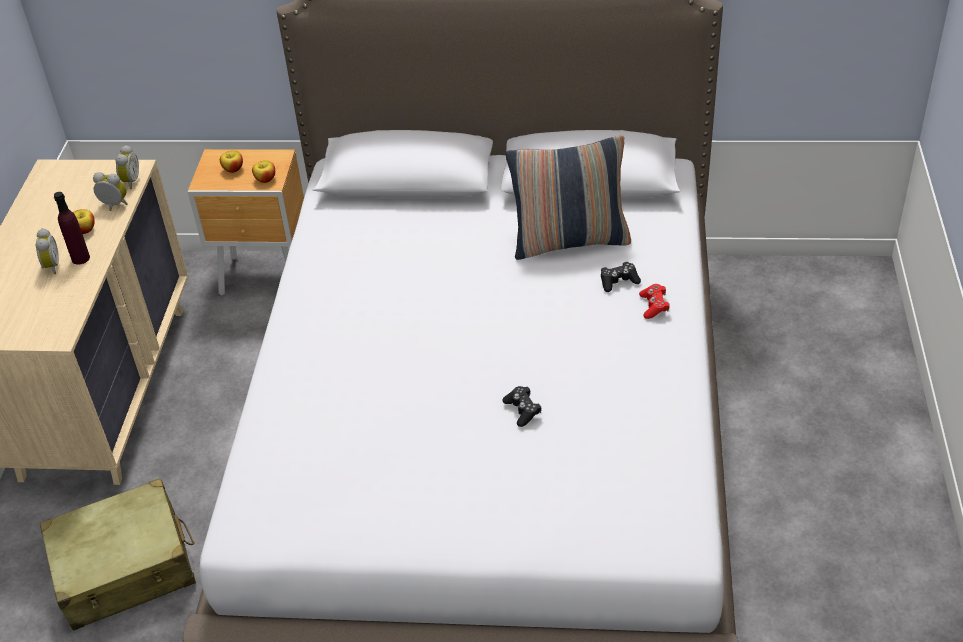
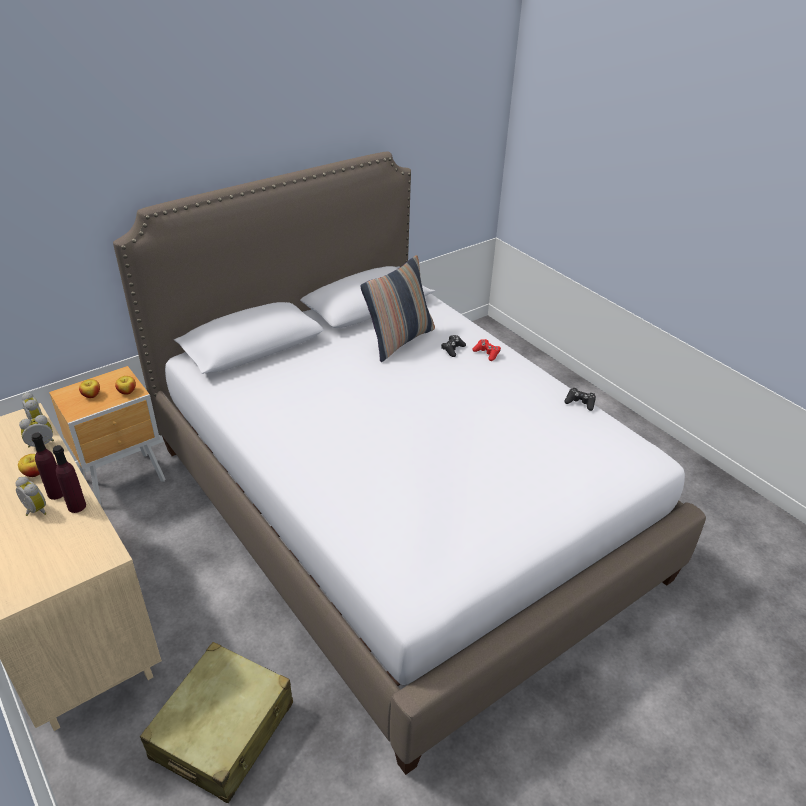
camera: 45 degrees left, 5 degrees down
black game controller [503,386,541,427] -> black game controller moved to [564,388,596,411]
none -> purple bottle [53,445,86,513]

